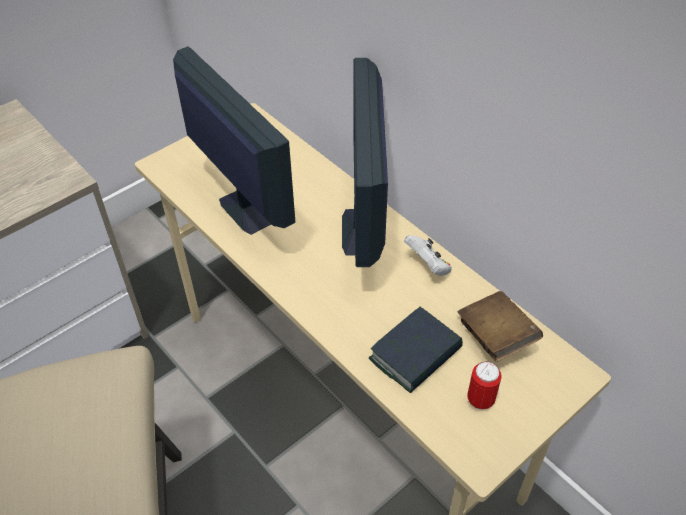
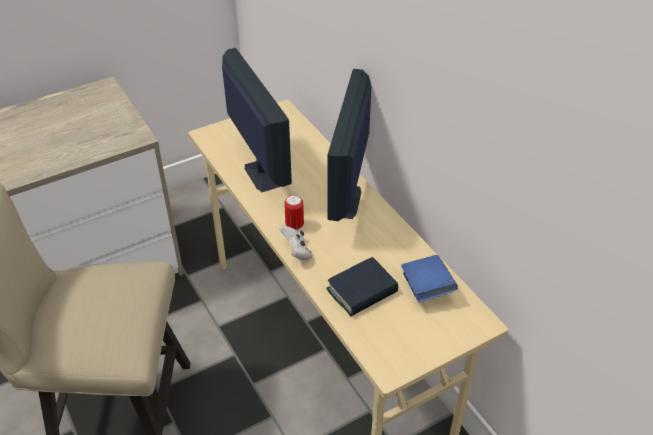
camera: 10 degrees right, 5 degrees down
white game controller [404,235,452,276] -> white game controller moved to [279,225,313,261]
brown book [458,291,543,362] -> blue book [401,255,458,302]
can [467,361,502,410] -> can moved to [284,195,304,231]

